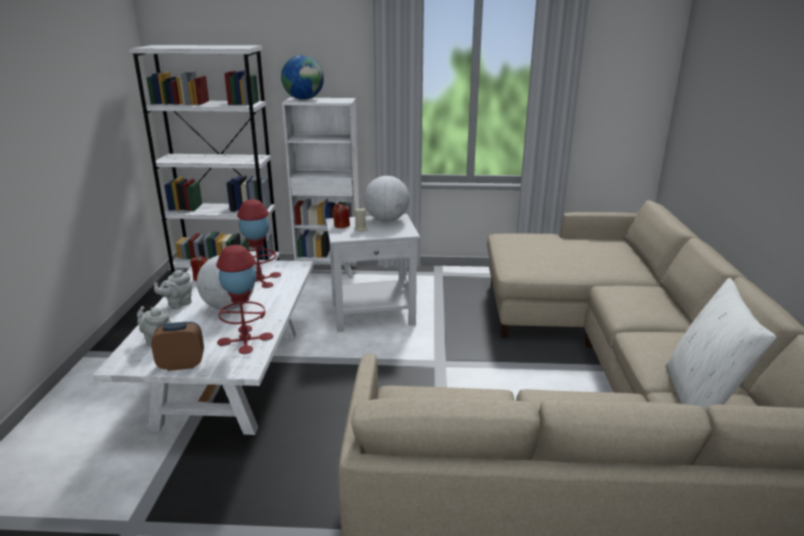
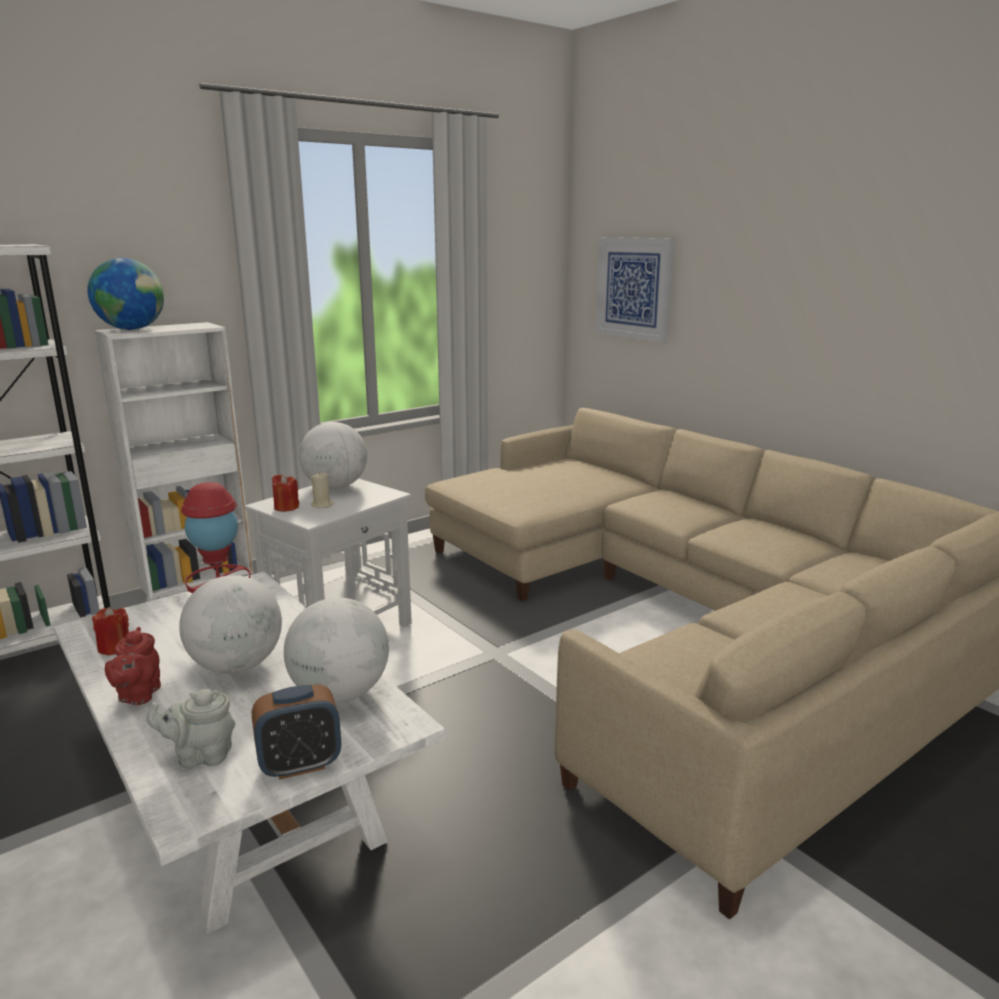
camera: 40 degrees left, 5 degrees down
alarm clock [151,322,204,371] -> alarm clock turned 150 degrees counterclockwise [252,684,341,780]
grey teapot [154,269,192,309] -> red teapot [105,627,161,705]
red table lamp [216,245,273,354] -> globe [284,598,389,703]
white pillow [666,278,776,410] -> none
none -> picture [595,237,675,343]

